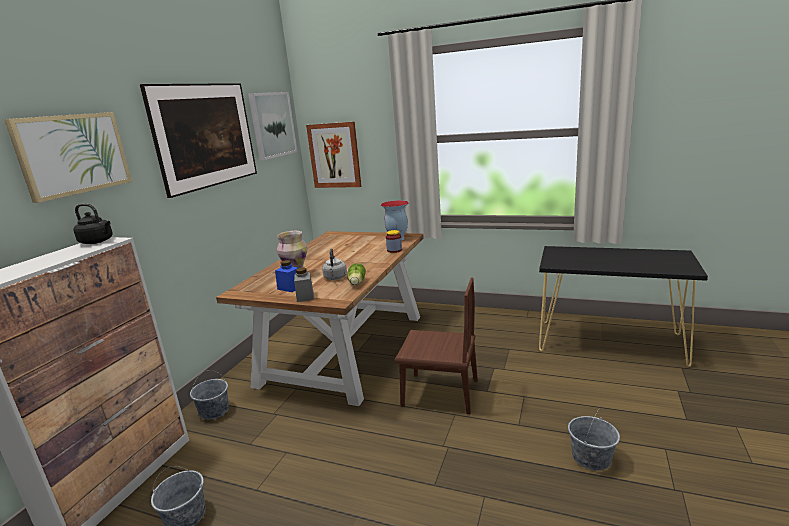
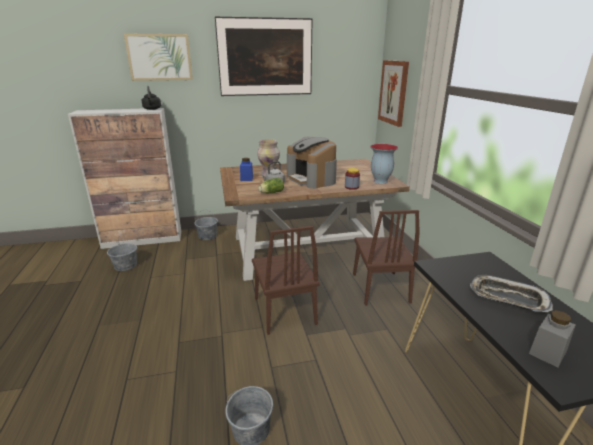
camera: 55 degrees right, 5 degrees up
picture [248,92,297,160] -> none
grey jar [294,268,314,302] -> grey jar moved to [529,310,576,368]
none -> coffee machine [287,137,337,189]
none -> brown chair [353,210,420,305]
none -> tray [470,275,553,312]

